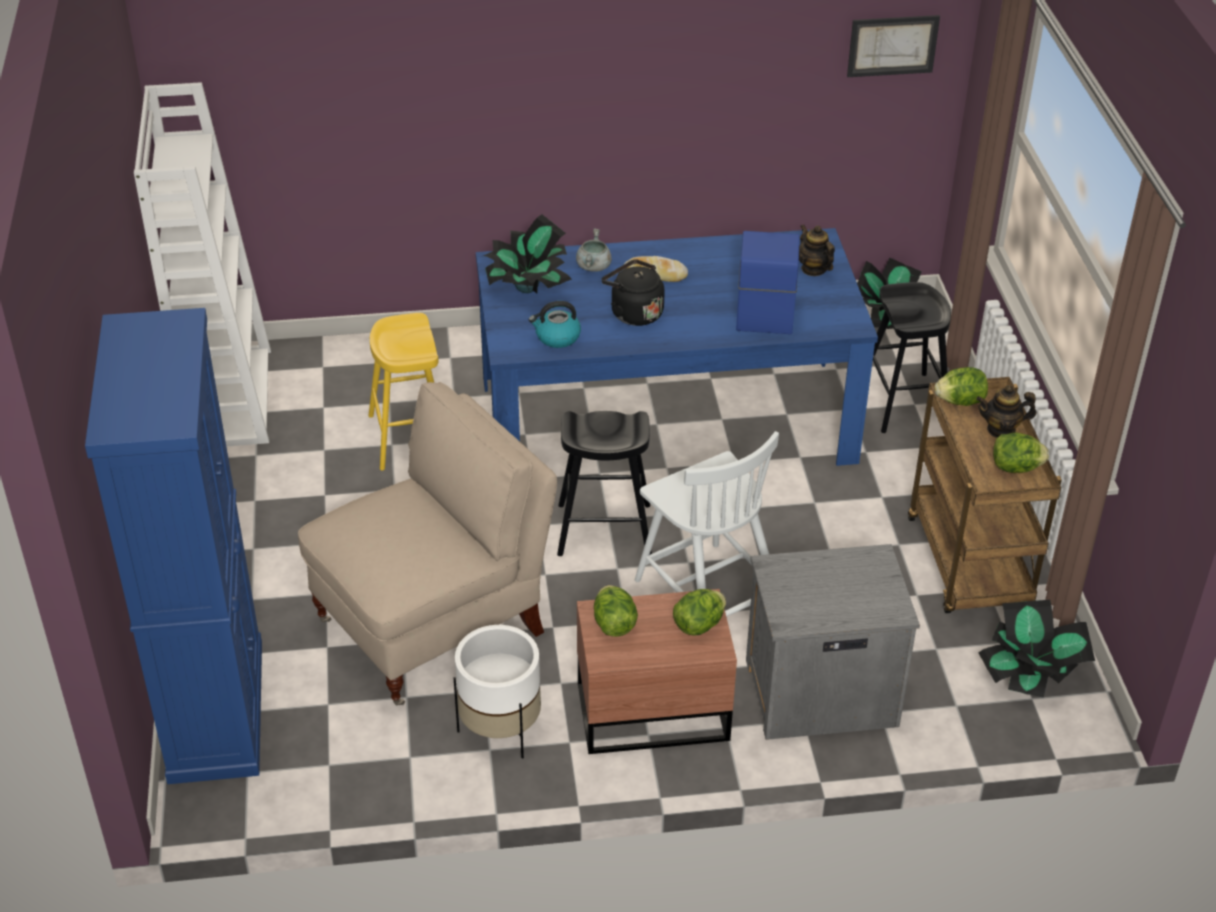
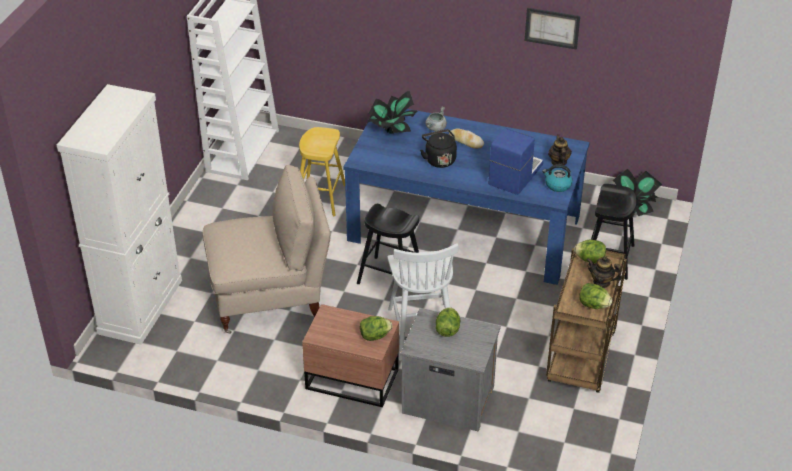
camera: 25 degrees right, 0 degrees up
blue cabinet [85,308,262,784] -> white cabinet [57,84,182,345]
white planter [454,625,541,759] -> none
kettle [529,301,581,348] -> kettle moved to [542,164,572,192]
lettuce [594,585,638,637] -> lettuce moved to [436,307,460,337]
picture [847,15,940,77] -> picture moved to [525,8,580,50]
potted plant [978,600,1095,698] -> none

